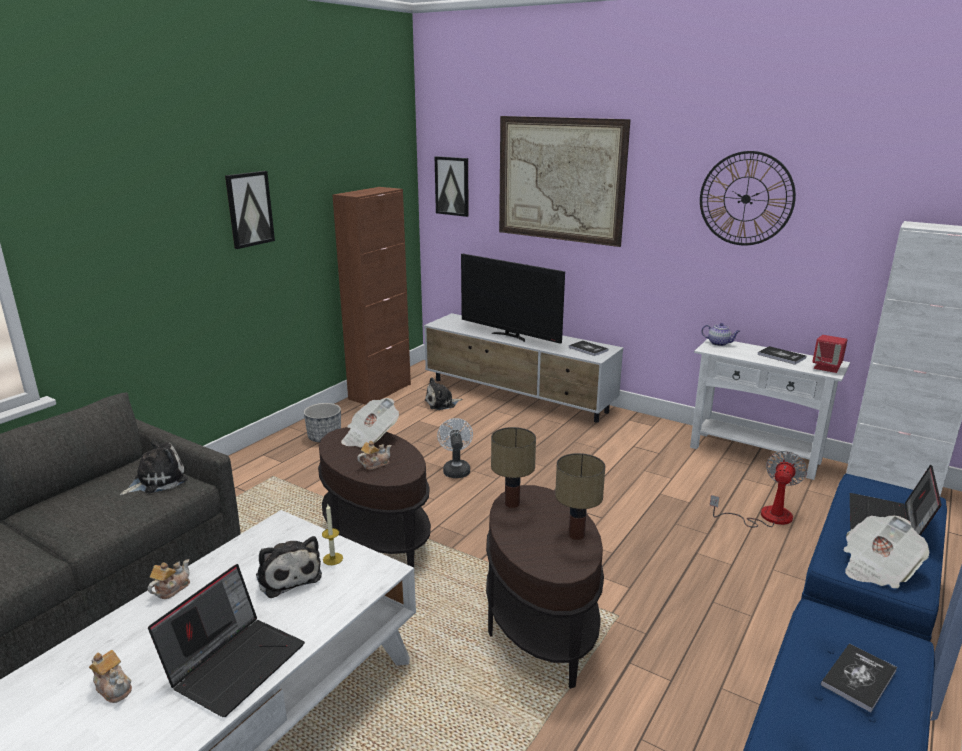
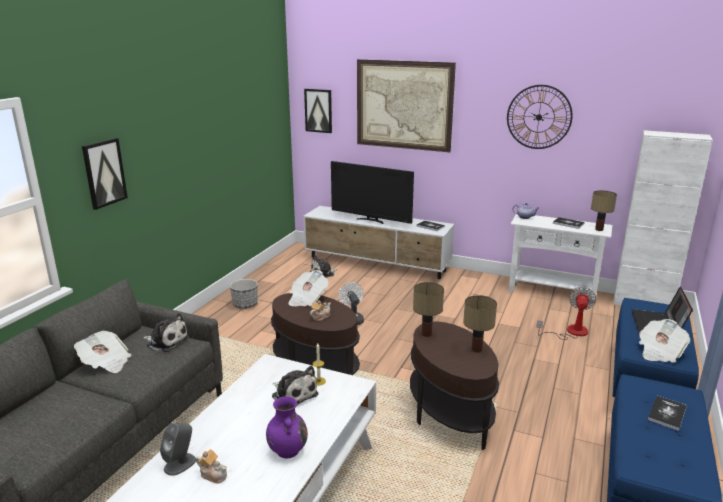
camera: 10 degrees left, 0 degrees up
plush toy [120,440,188,495] -> plush toy turned 75 degrees clockwise [143,313,189,352]
teapot [148,559,190,599] -> none
laptop [148,564,305,717] -> purple vase [266,396,308,458]
picture [225,171,275,249] -> picture moved to [82,138,128,210]
brown cabinet [332,187,411,405] -> none
red speaker [812,335,848,373] -> table lamp [591,190,617,231]
none -> newspaper [74,331,131,373]
none -> grey speaker [160,423,196,476]

